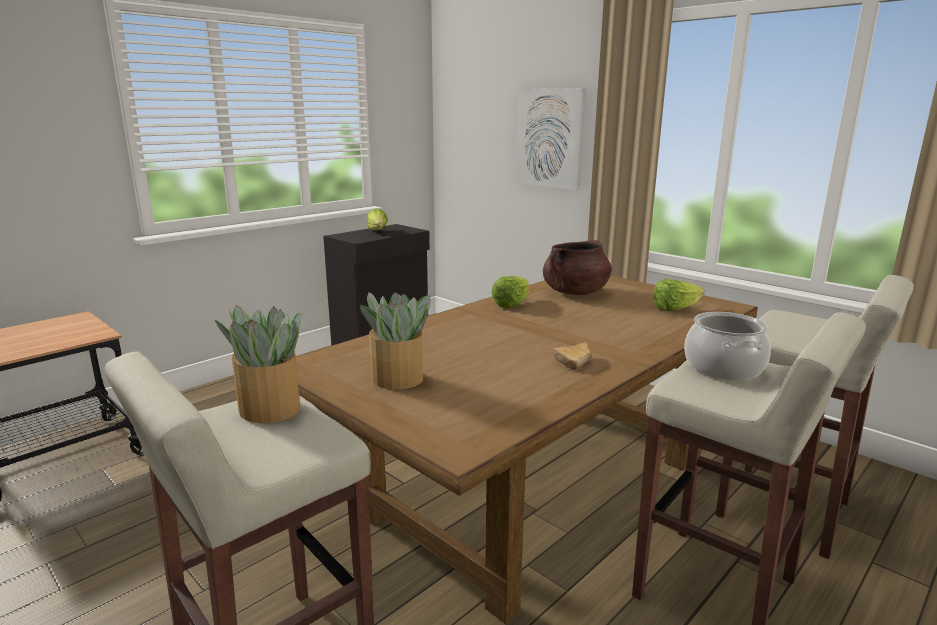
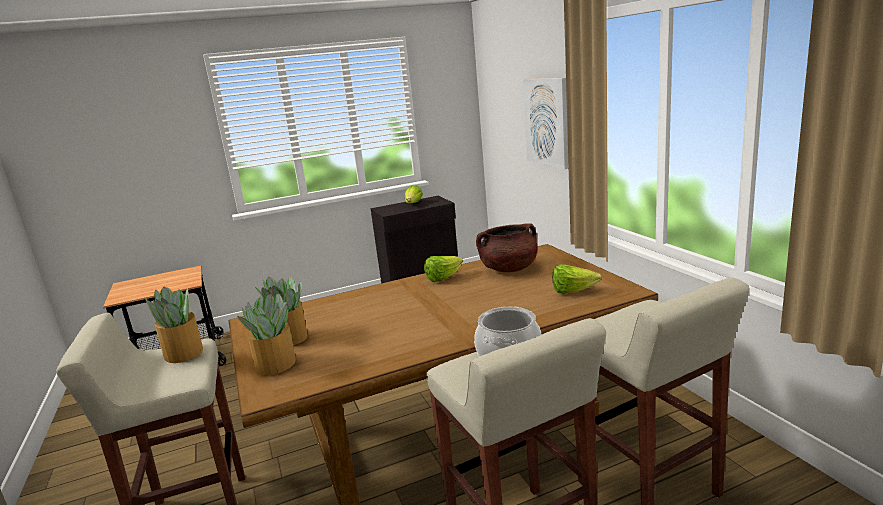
camera: 25 degrees right, 0 degrees up
bread [553,342,592,370] -> none
none -> potted plant [237,294,296,376]

